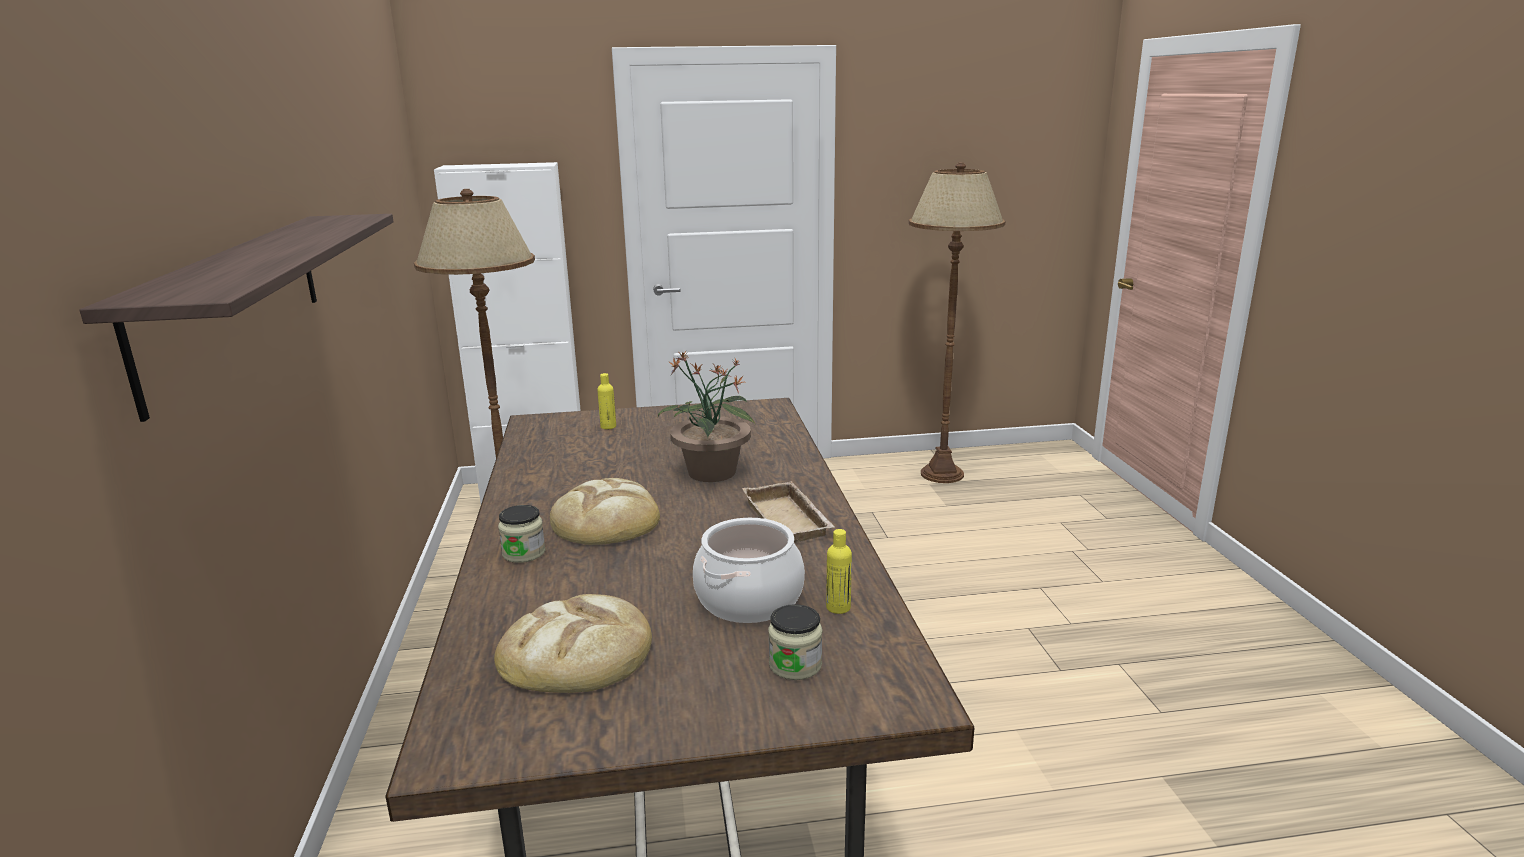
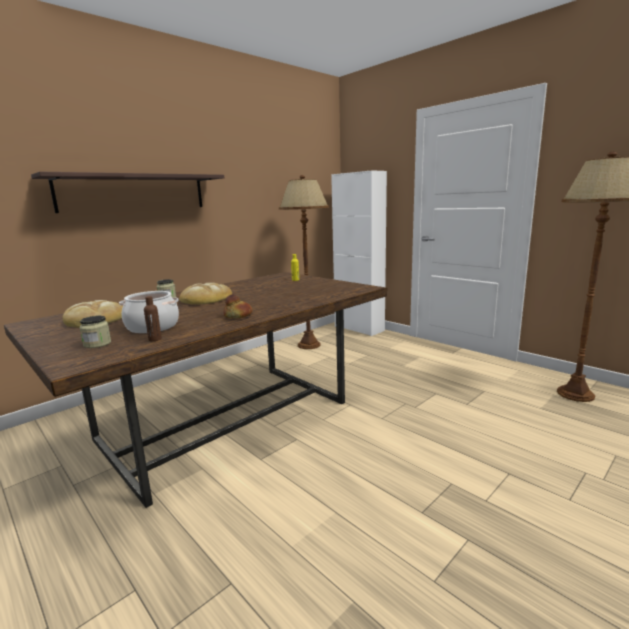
camera: 55 degrees right, 5 degrees down
potted plant [658,351,755,482] -> none
beige tray [742,481,835,543] -> bread [223,294,252,318]
yellow bottle [826,529,852,614] -> brown bottle [144,296,162,341]

